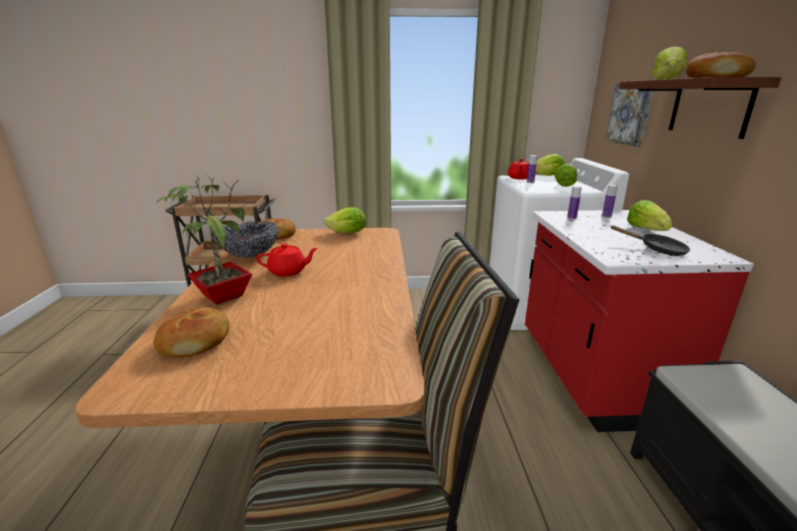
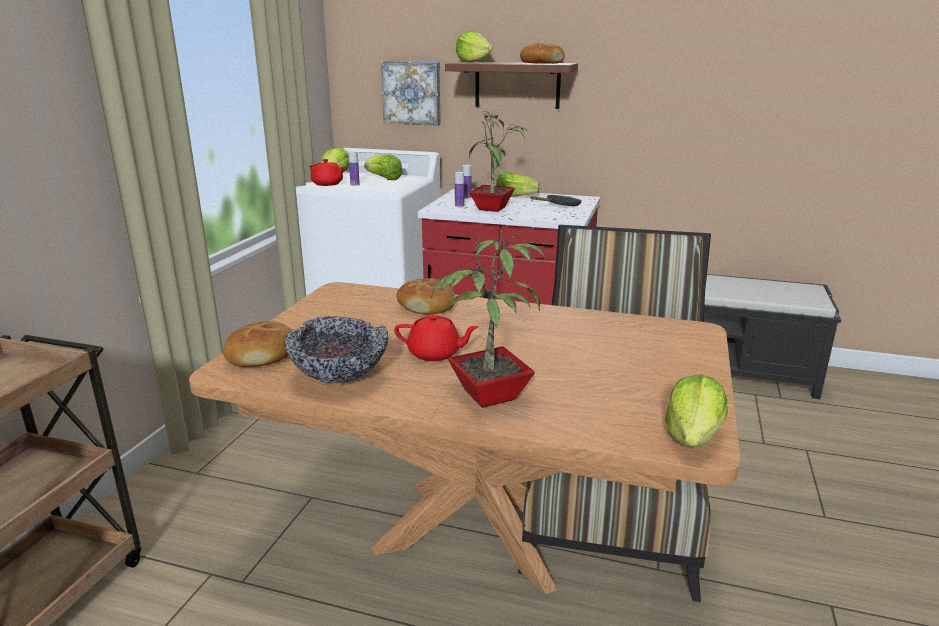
camera: 70 degrees left, 0 degrees up
bread [153,307,230,357] -> bread moved to [396,278,455,314]
red teapot [256,244,318,277] -> red teapot turned 90 degrees clockwise [394,314,479,361]
lettuce [324,207,366,233] -> lettuce moved to [665,374,728,447]
none -> potted plant [469,111,526,212]

